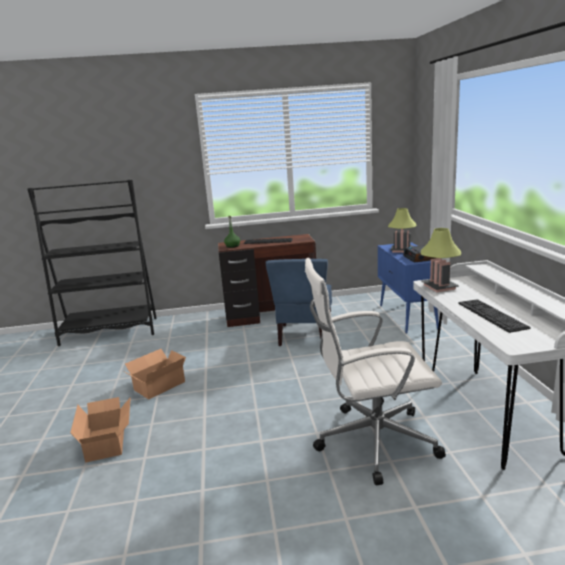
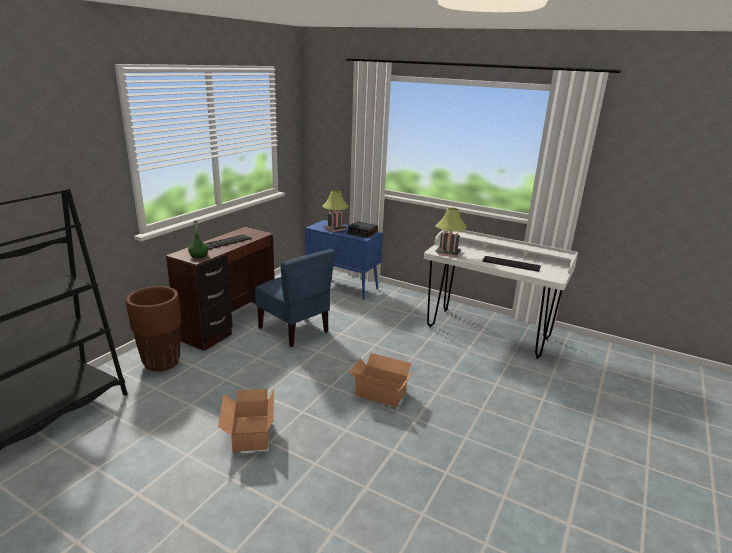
camera: 55 degrees left, 5 degrees up
cardboard box [70,397,131,463] -> cardboard box moved to [349,353,413,407]
white office chair [305,258,446,485] -> none
none -> brown planter [126,286,181,372]

